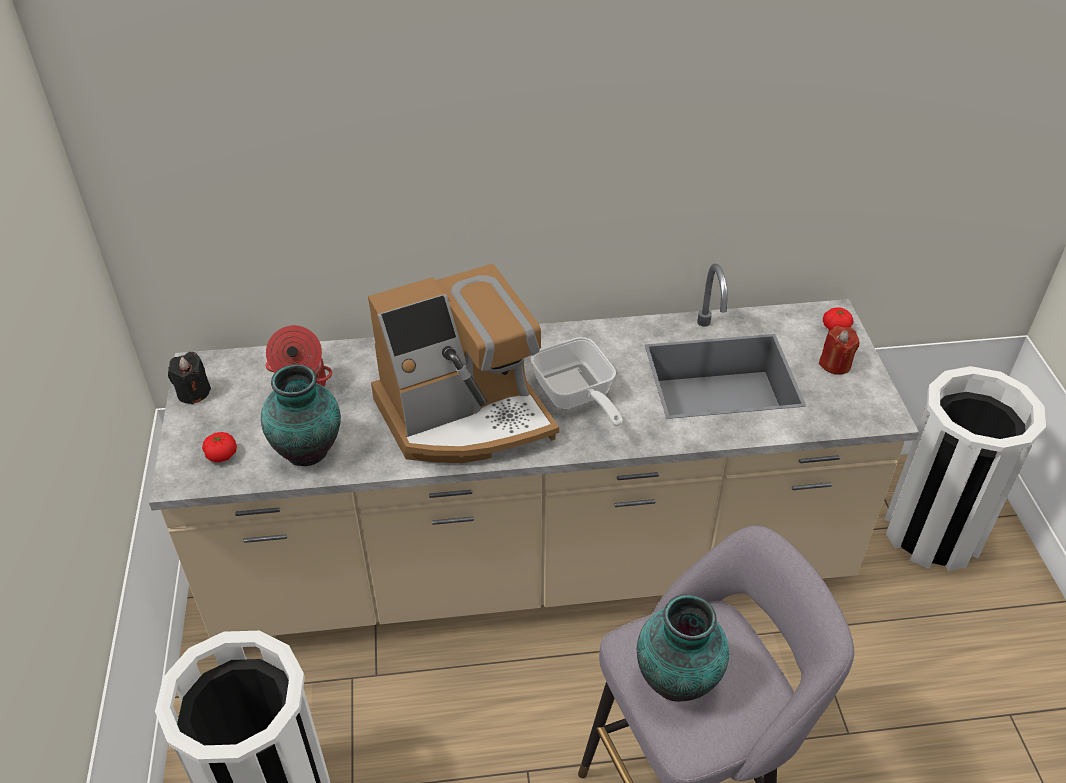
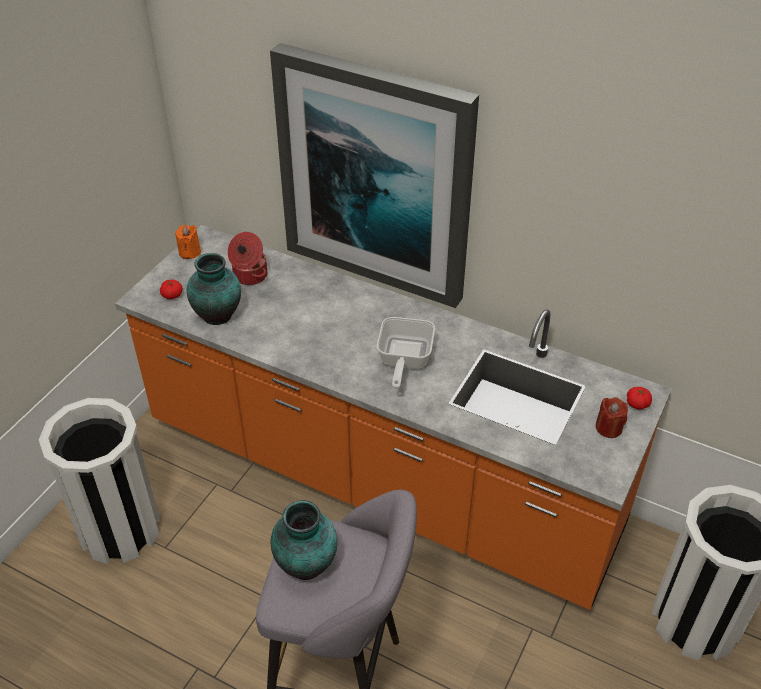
camera: 35 degrees right, 0 degrees up
beige counter [149,264,919,638] -> orange counter [115,225,672,610]
black candle [168,352,211,405] -> orange candle [175,225,201,259]
coffee machine [368,264,559,463] -> none
none -> picture [270,43,479,308]

